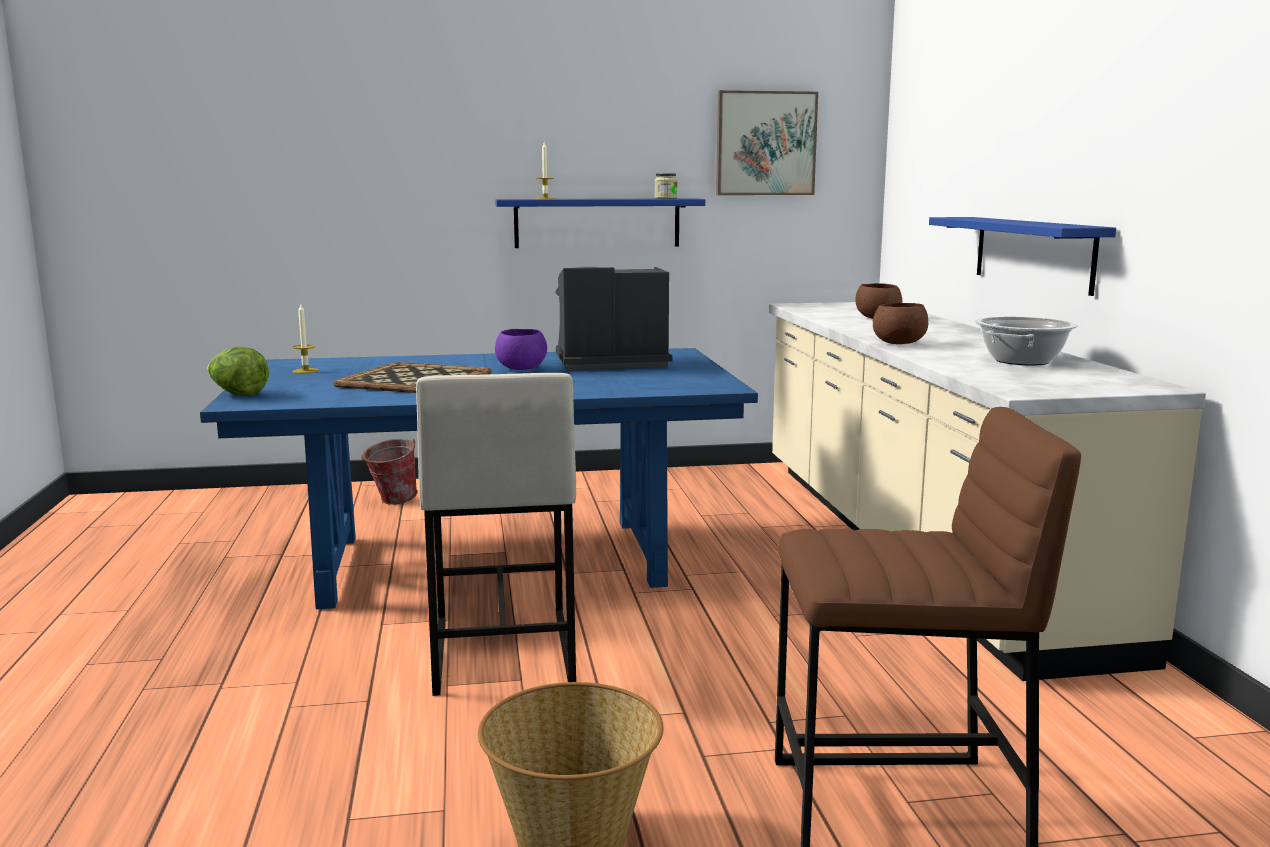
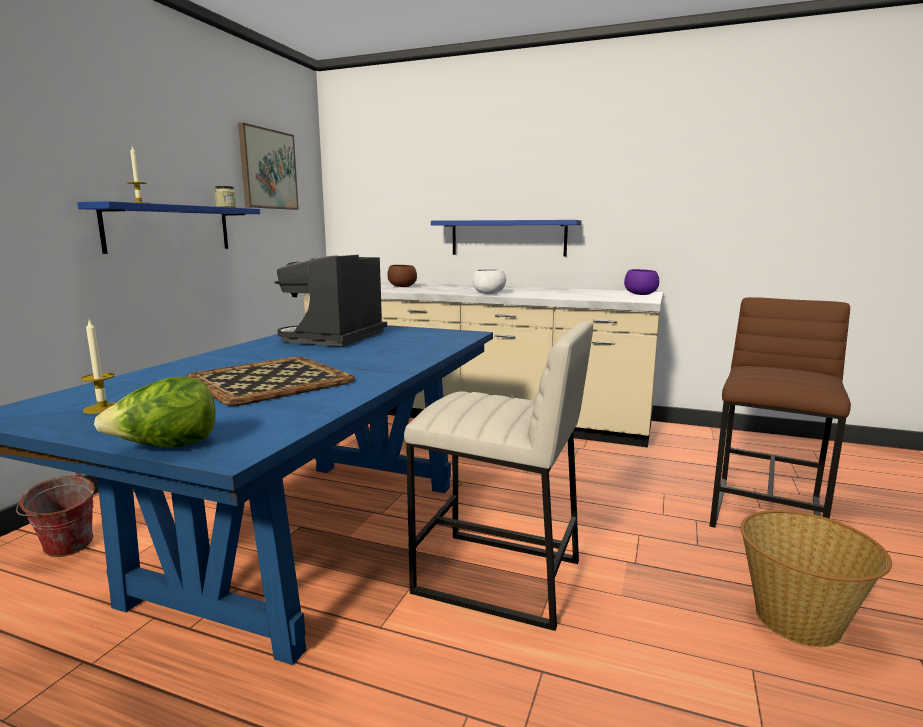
camera: 60 degrees left, 0 degrees up
purple bowl [495,329,547,370] -> purple bowl moved to [624,269,659,295]
brown bowl [873,303,928,344] -> white bowl [473,269,506,294]
cooking pot [974,316,1078,366] -> none

